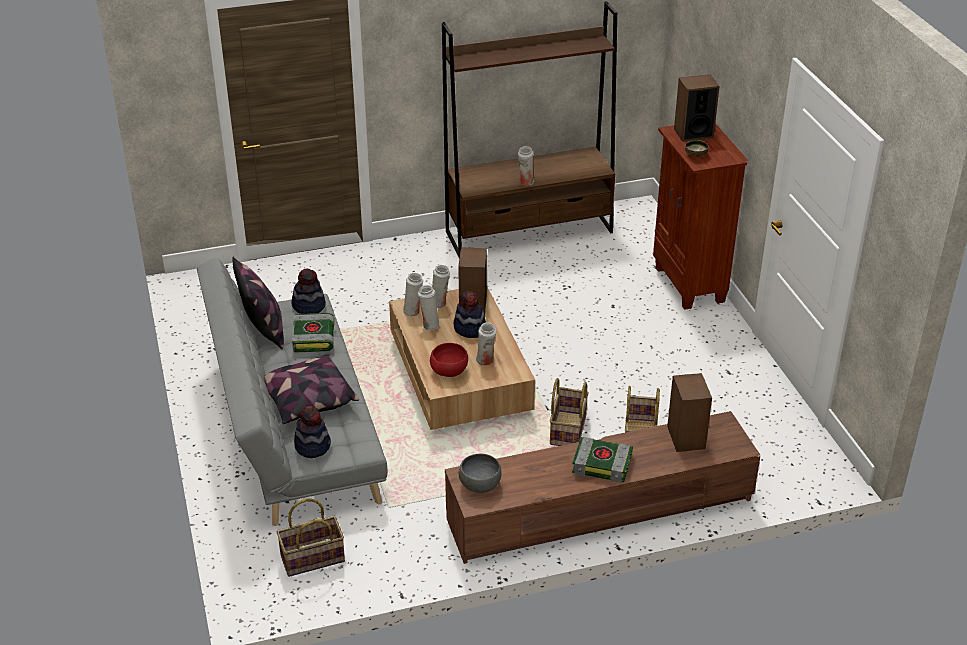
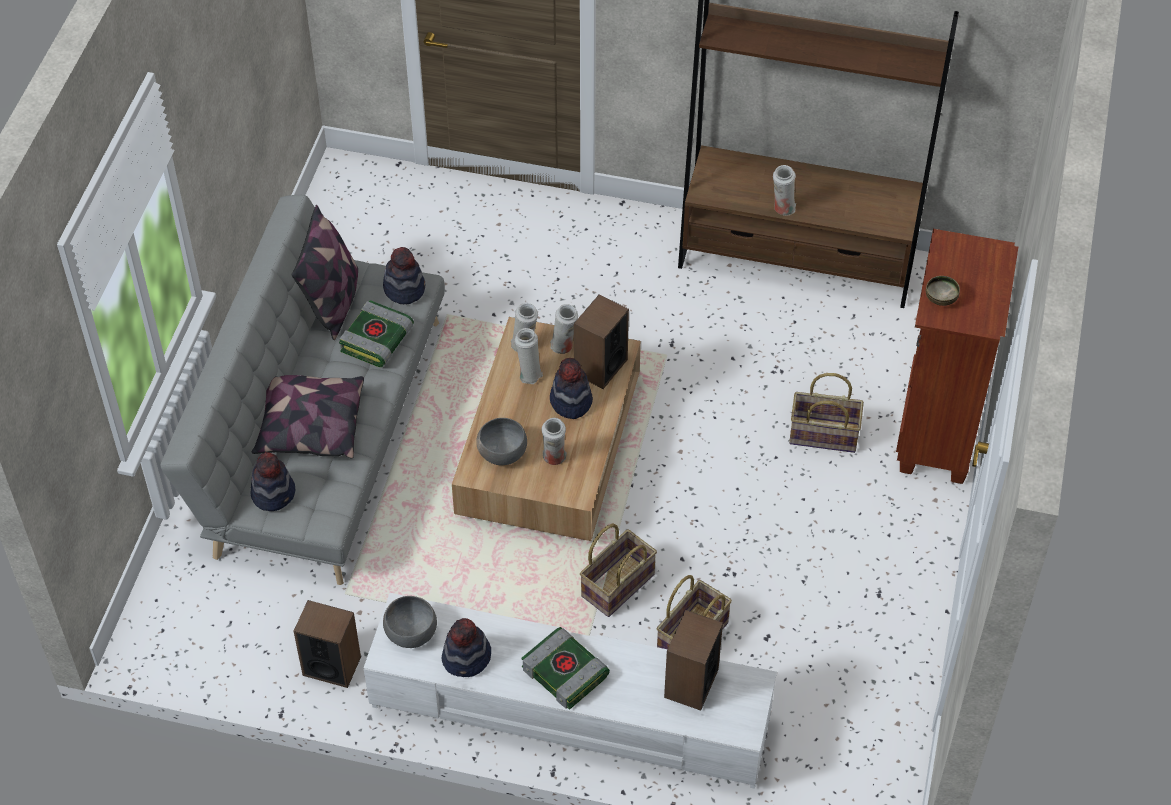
camera: 30 degrees right, 15 degrees up
basket [277,498,345,577] -> basket moved to [789,373,864,453]
red bowl [430,343,468,377] -> grey bowl [476,418,527,465]
brown tv stand [445,411,760,564] -> white tv stand [363,593,777,789]
speaker [674,75,719,142] -> speaker moved to [294,600,361,688]
none -> hat [442,618,491,677]

